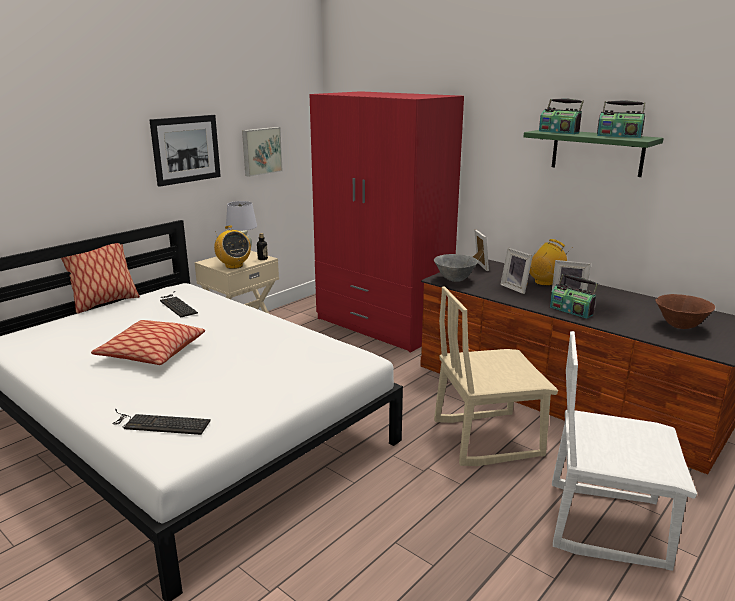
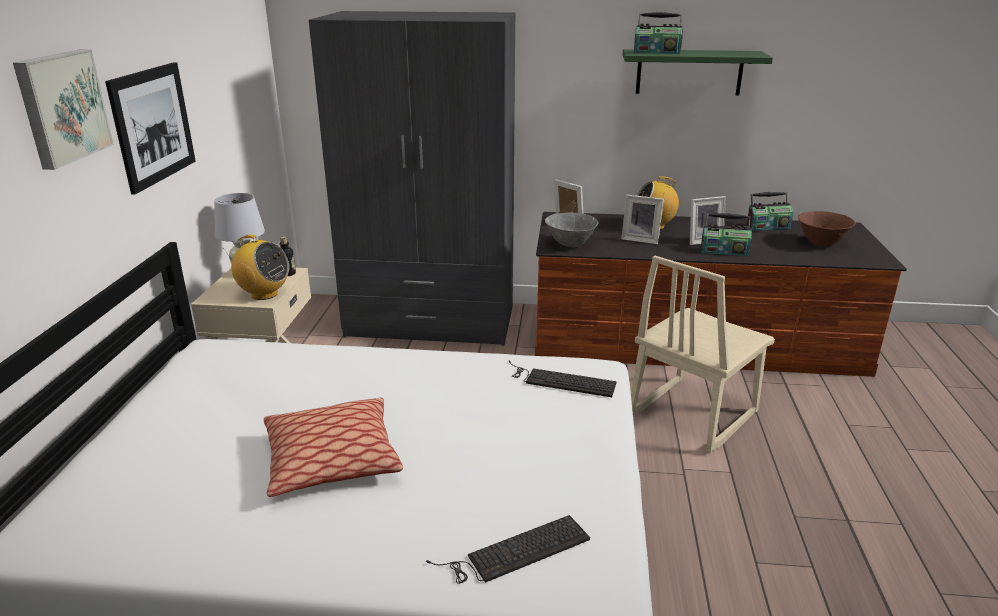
camera: 35 degrees left, 5 degrees up
pillow [61,243,140,314] -> none
keyboard [160,291,198,317] -> keyboard moved to [509,360,617,397]
picture [242,127,283,177] -> picture moved to [13,49,114,170]
red wardrobe [310,91,464,353] -> grey wardrobe [309,11,515,346]
white chair [552,331,697,571] -> none
radio [597,100,645,138] -> radio moved to [746,192,793,231]

